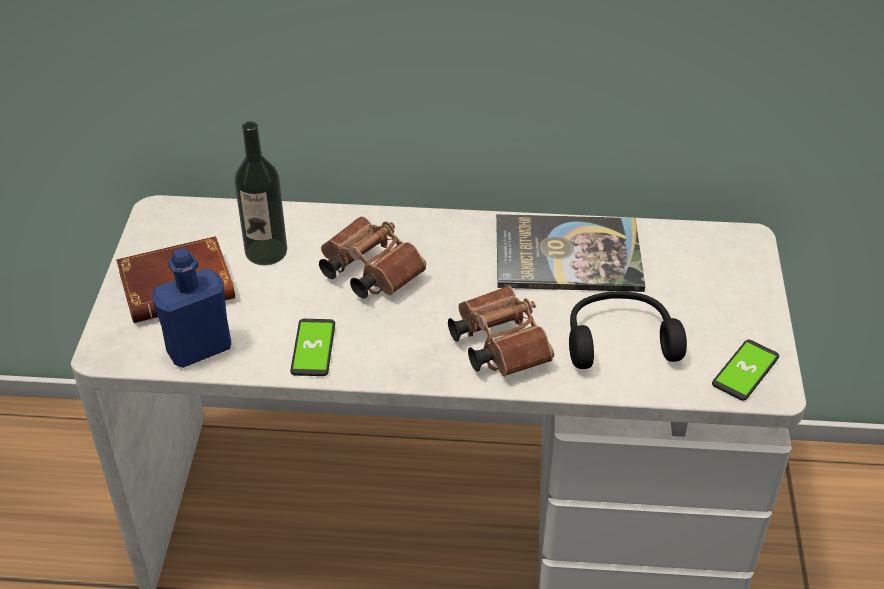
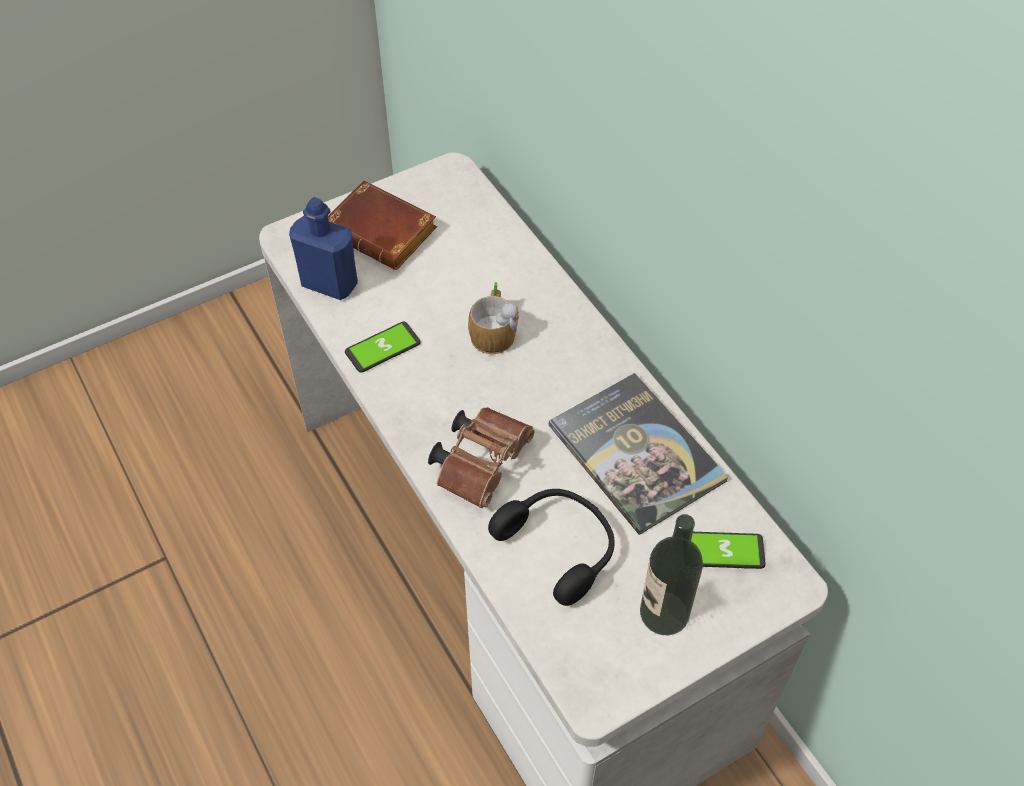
camera: 55 degrees right, 10 degrees up
bottle [235,121,287,265] -> bottle moved to [640,514,703,635]
brown binoculars [319,216,426,299] -> mug [468,283,519,354]
phone [712,340,779,401] -> phone moved to [691,532,766,569]

